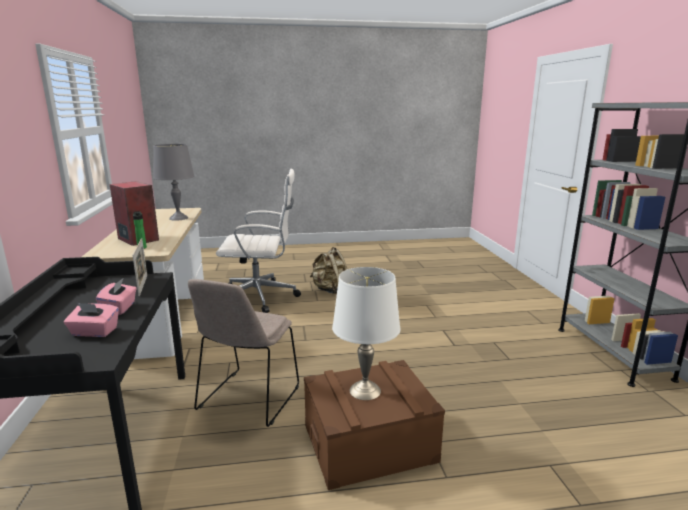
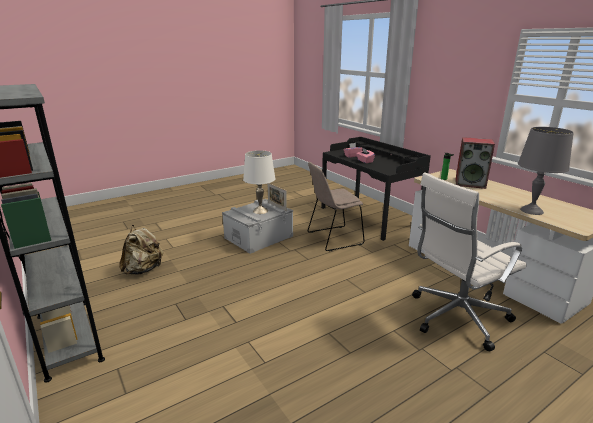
camera: 155 degrees right, 5 degrees up
picture frame [132,238,147,296] -> picture frame moved to [268,183,287,211]
beige chair [188,279,299,427] -> beige chair turned 105 degrees counterclockwise [308,162,365,252]
brown storage box [304,360,445,490] -> grey storage box [222,199,293,254]
beige backpack [310,247,347,294] -> beige backpack moved to [119,225,164,275]

